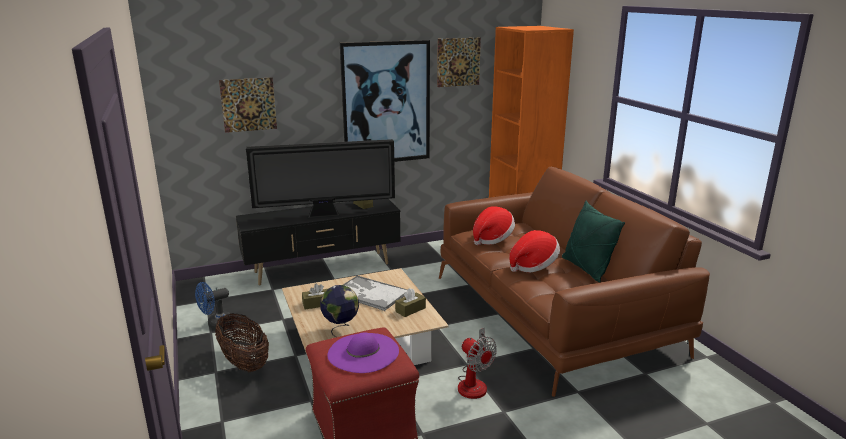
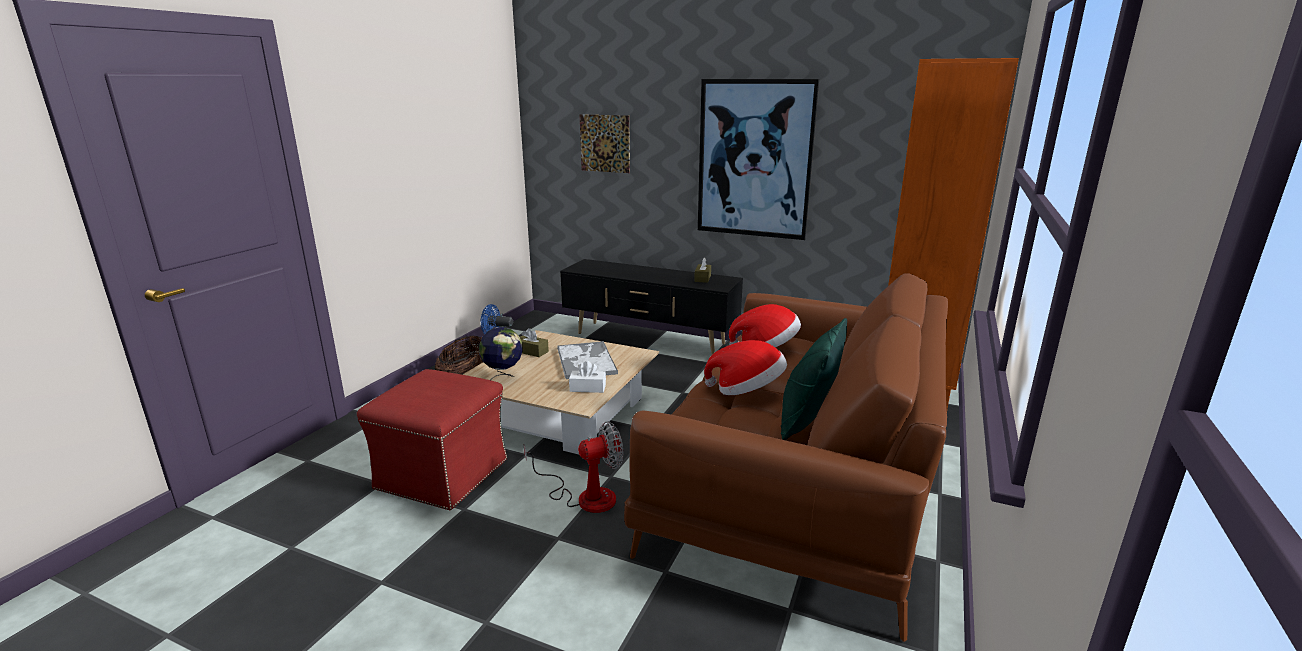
camera: 45 degrees right, 0 degrees up
television [246,139,395,218] -> none
purple hat [327,332,399,373] -> none
brown tissue box [395,288,426,317] -> white tissue box [569,361,606,393]
picture [437,38,481,87] -> none
fan [458,328,497,399] -> fan turned 120 degrees counterclockwise [524,421,623,513]

